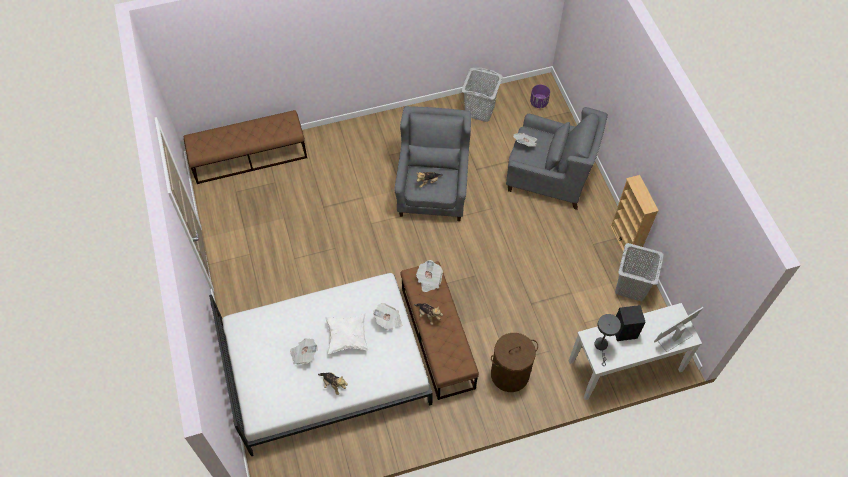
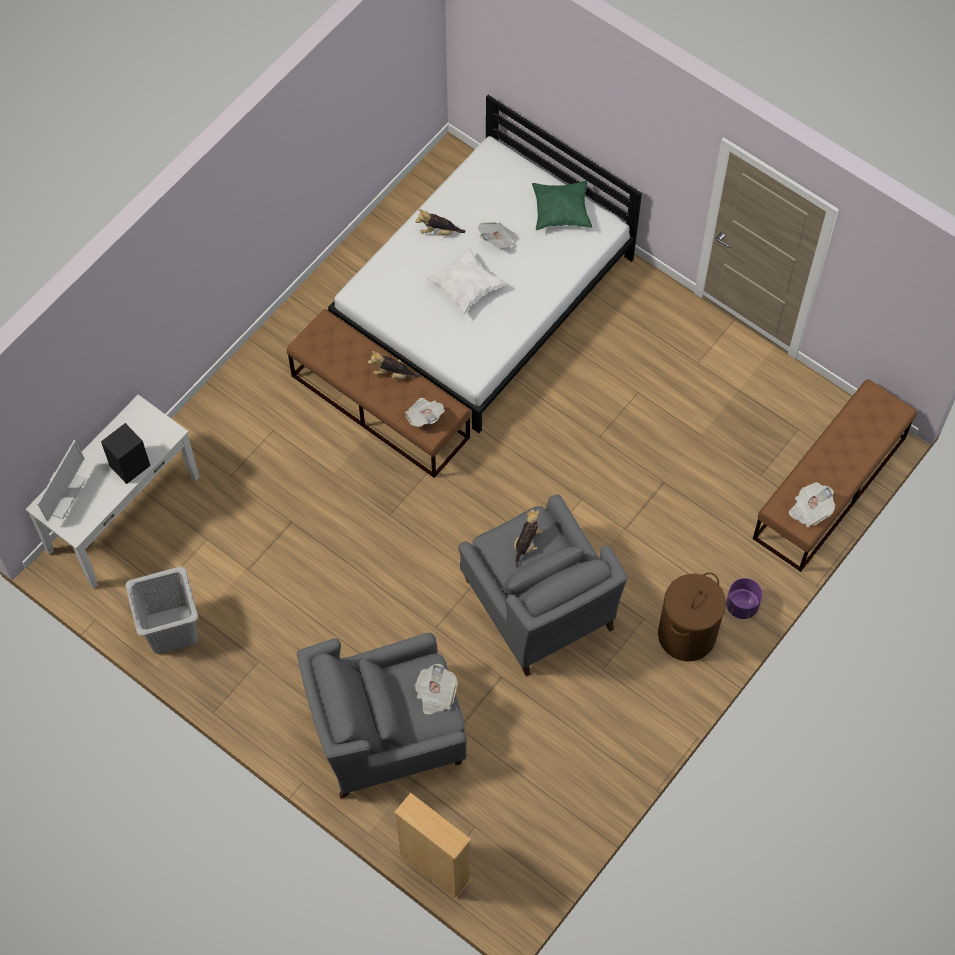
camera: 145 degrees right, 5 degrees up
newspaper [373,303,402,330] -> newspaper moved to [789,482,835,528]
grey laundry basket [461,67,503,122] -> none
brown laundry basket [491,333,538,392] -> brown laundry basket moved to [658,572,726,662]
purple planter [530,85,550,108] -> purple planter moved to [726,578,762,619]
grey table lamp [594,314,621,366] -> none
beige bookcase [610,175,659,251] -> beige bookcase moved to [394,793,472,899]
none -> green pillow [532,181,592,230]

